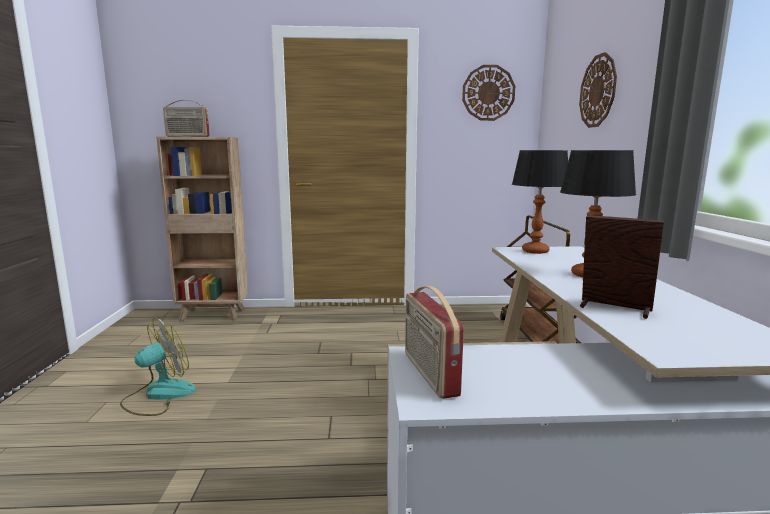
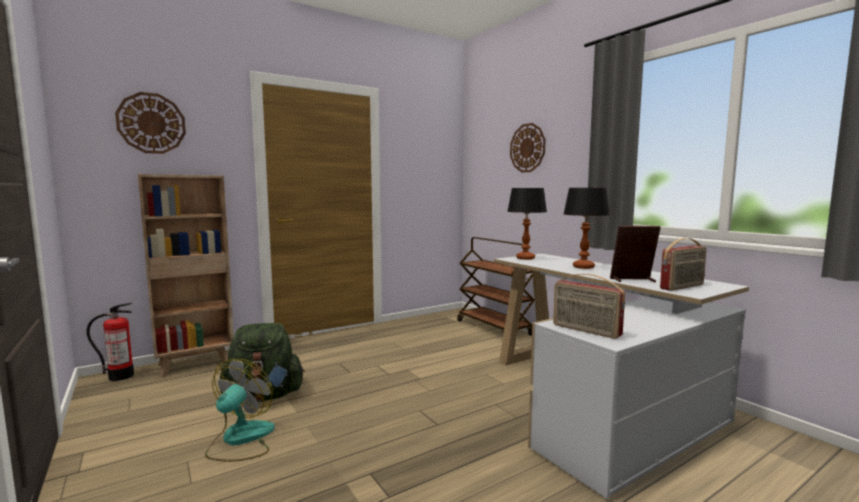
camera: 30 degrees left, 5 degrees down
radio [163,100,210,137] -> radio moved to [660,238,707,291]
wall clock [462,65,515,121] -> wall clock moved to [115,92,186,154]
none -> fire extinguisher [86,303,134,381]
none -> green backpack [220,323,305,402]

